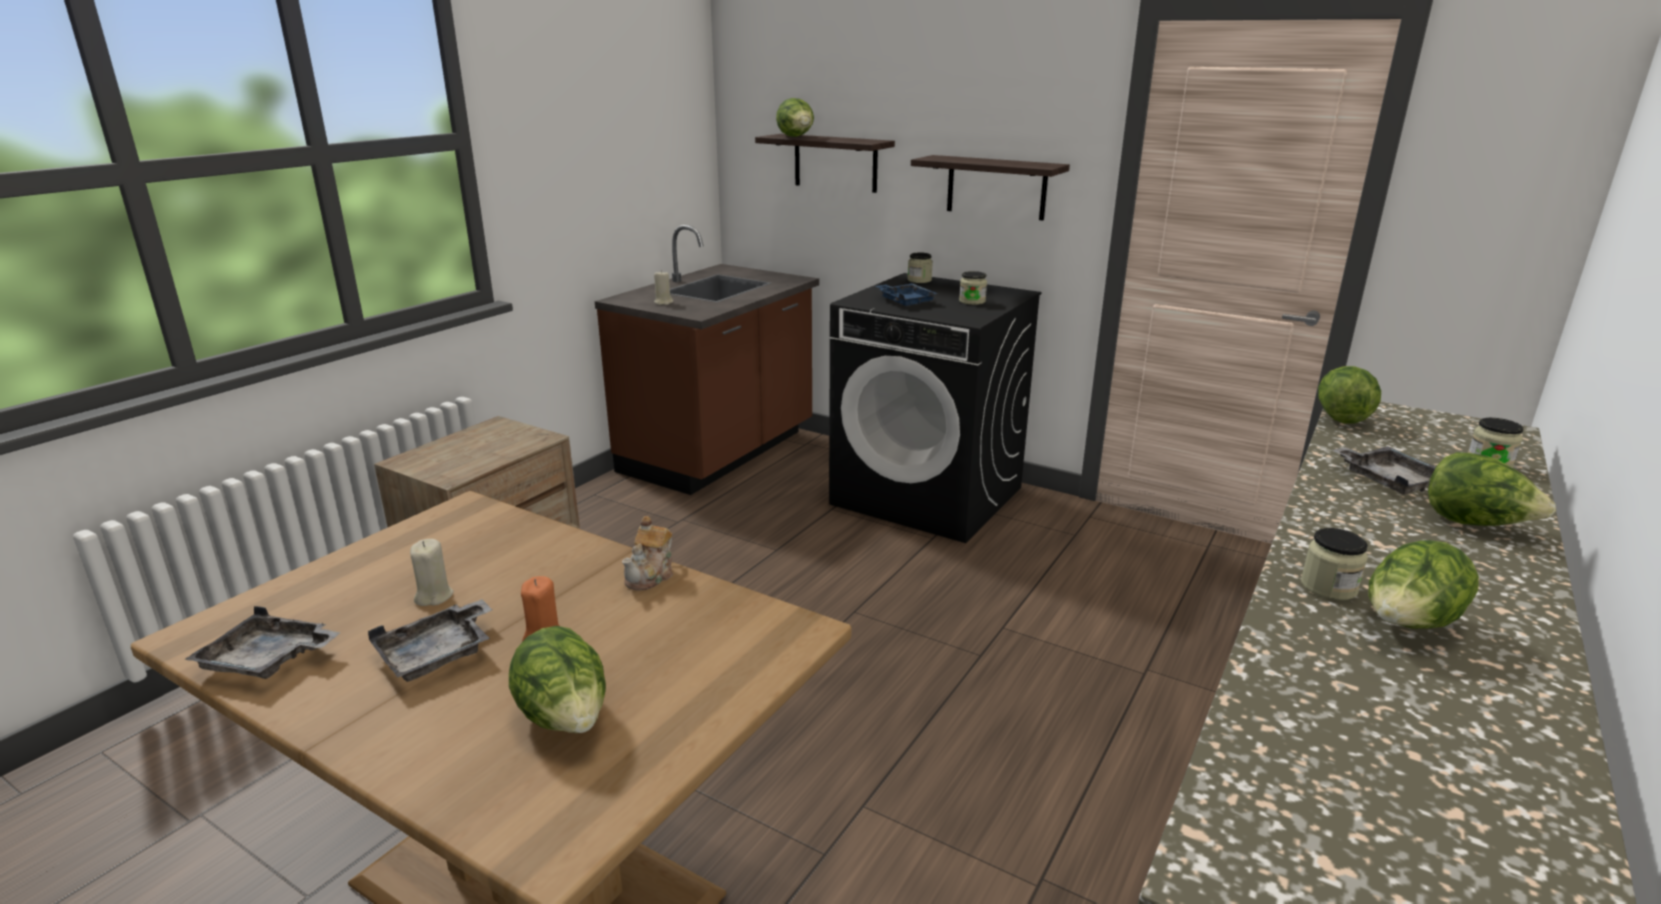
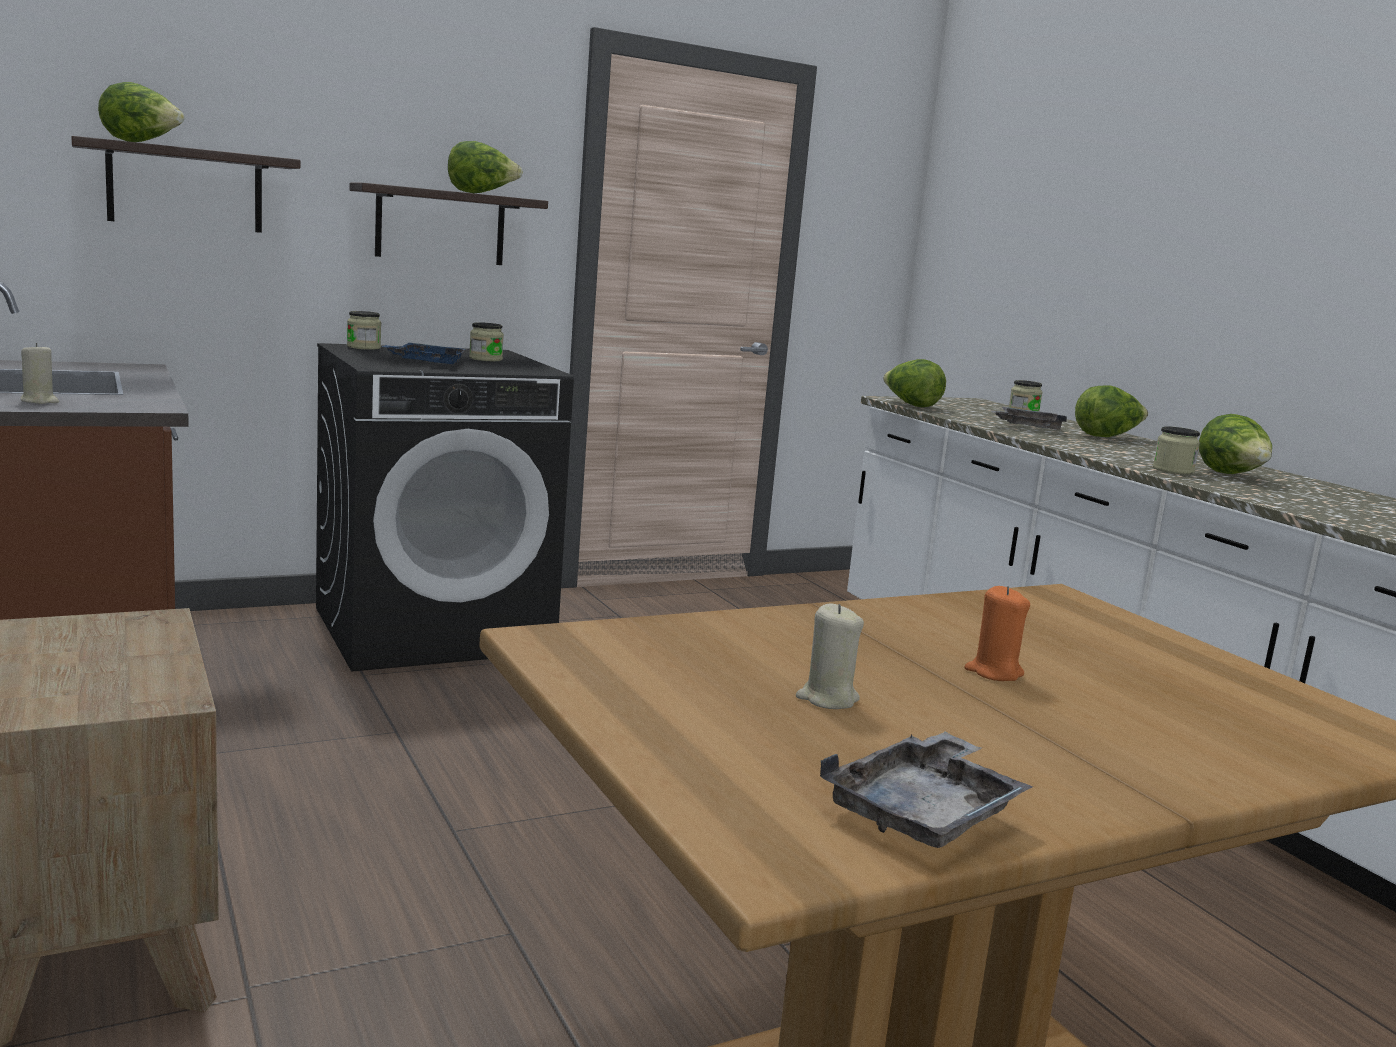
camera: 60 degrees left, 10 degrees down
grey tray [368,599,492,682] -> none
lettuce [509,626,606,733] -> lettuce moved to [448,141,523,193]
teapot [622,516,673,590] -> none

